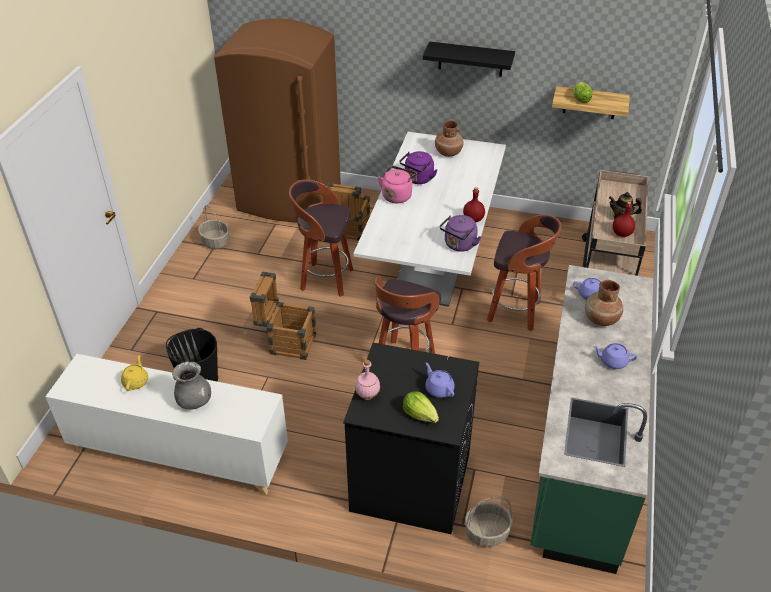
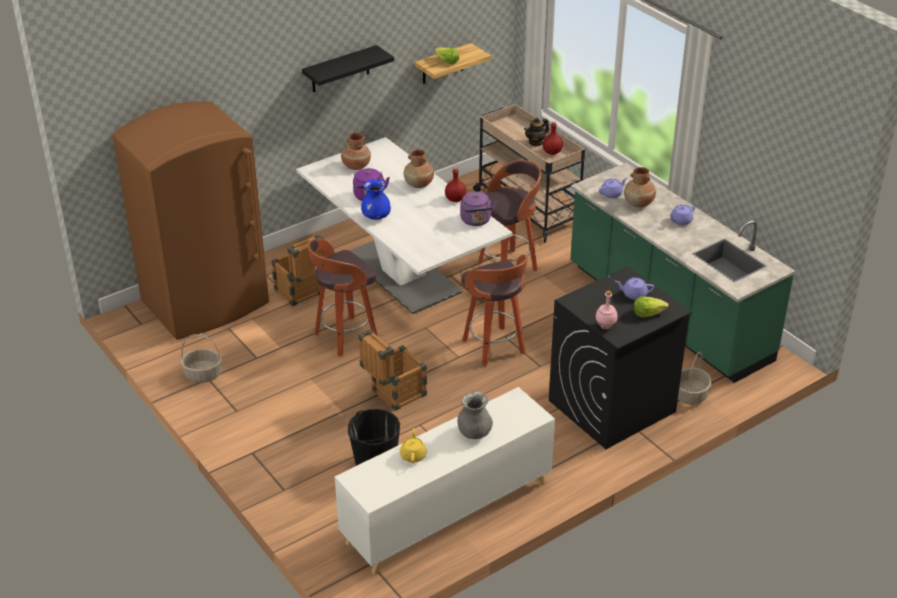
camera: 50 degrees left, 5 degrees down
yellow teapot [121,355,148,391] -> yellow teapot turned 45 degrees clockwise [400,428,427,463]
pink kettle [377,166,417,203] -> blue vase [361,179,391,220]
none -> brown vase [404,149,434,188]

